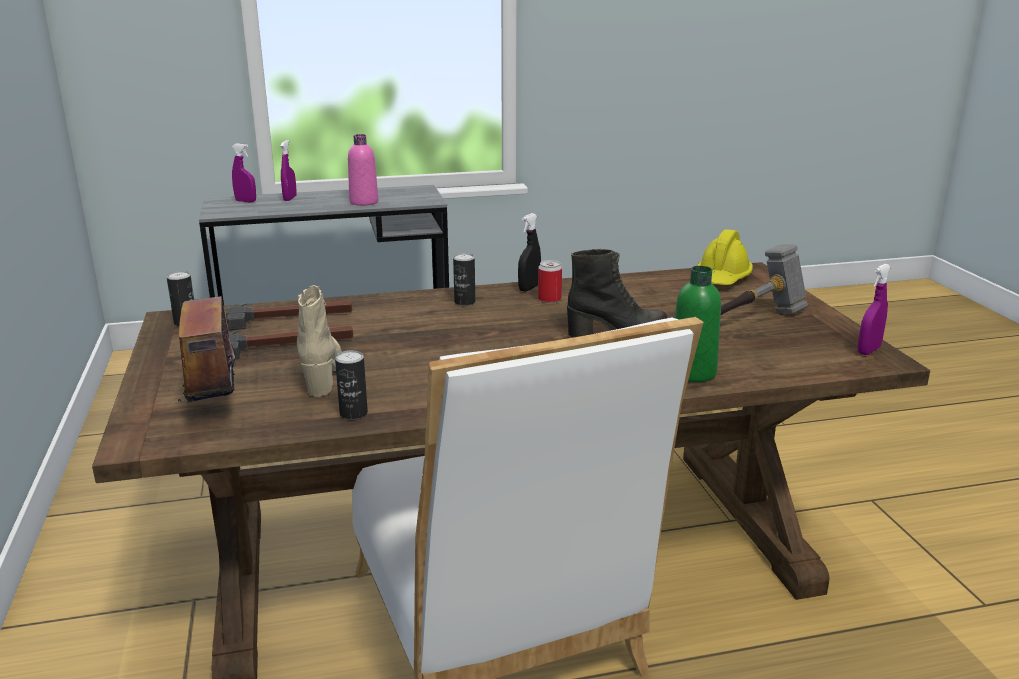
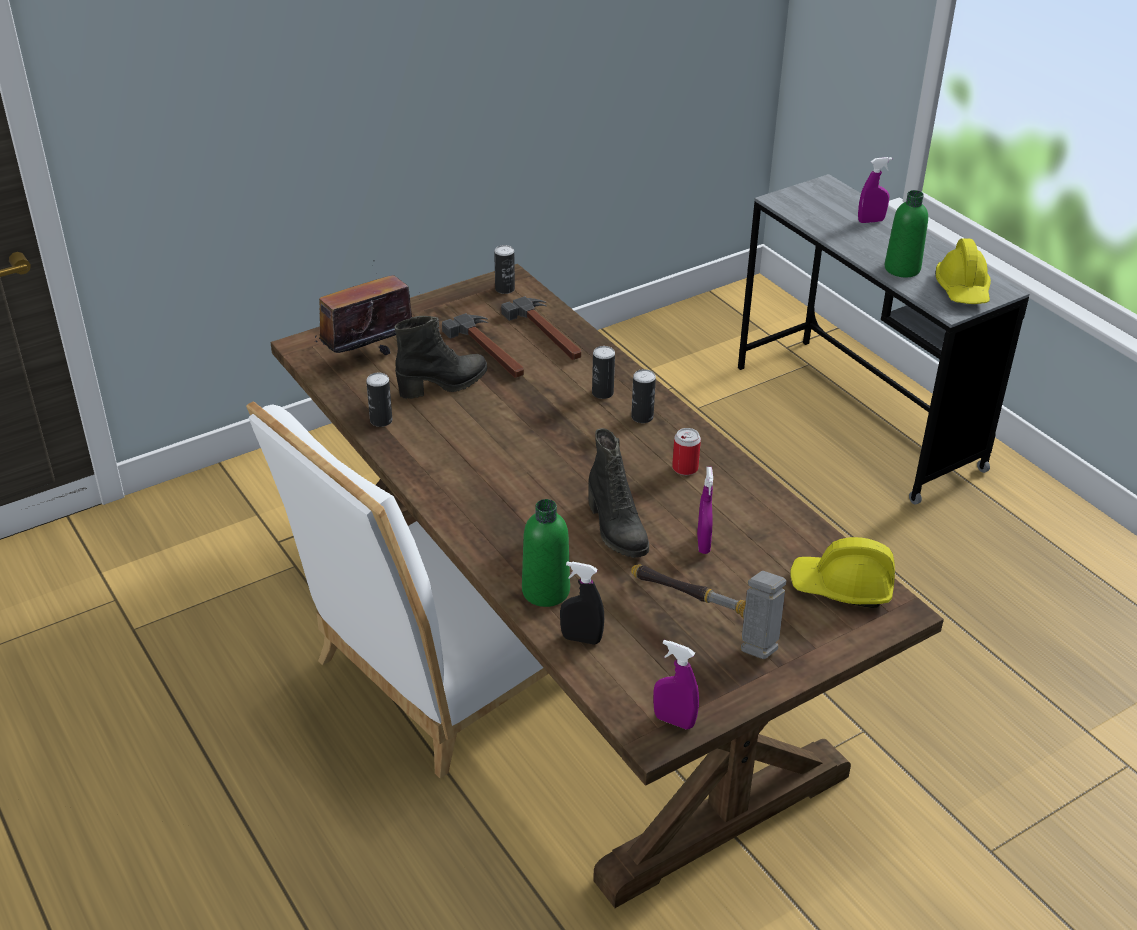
camera: 70 degrees right, 15 degrees up
purple spray bottle [232,143,256,203] -> purple spray bottle moved to [697,467,713,554]
beige boot [297,285,342,397] -> black boot [394,316,487,399]
pink bottle [348,134,378,206] -> green bottle [885,190,928,277]
black spray bottle [518,213,541,292] -> black spray bottle moved to [560,561,604,645]
none -> can [592,346,615,399]
none -> yellow hard hat [936,238,991,304]

